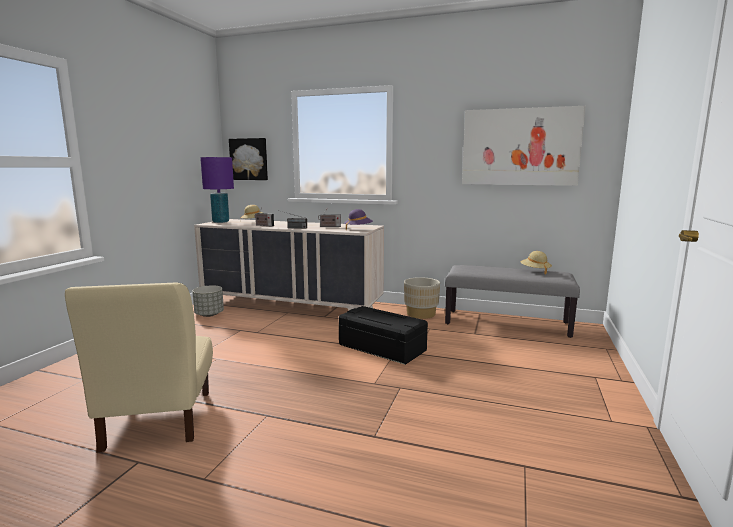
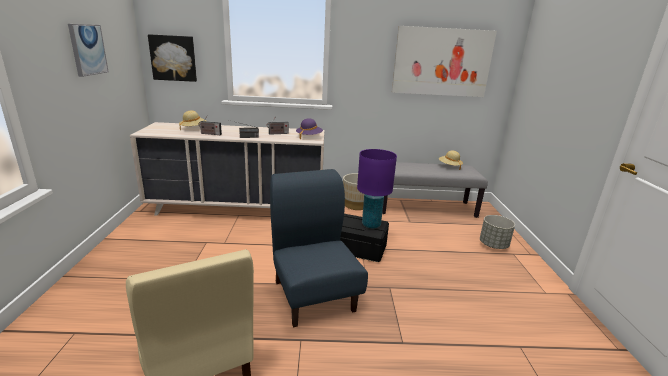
camera: 20 degrees left, 10 degrees up
grey planter [192,285,224,317] -> grey planter moved to [480,215,515,249]
purple table lamp [200,157,234,223] -> purple table lamp moved to [357,149,397,228]
none -> picture [68,24,109,77]
none -> blue chair [270,169,368,328]

